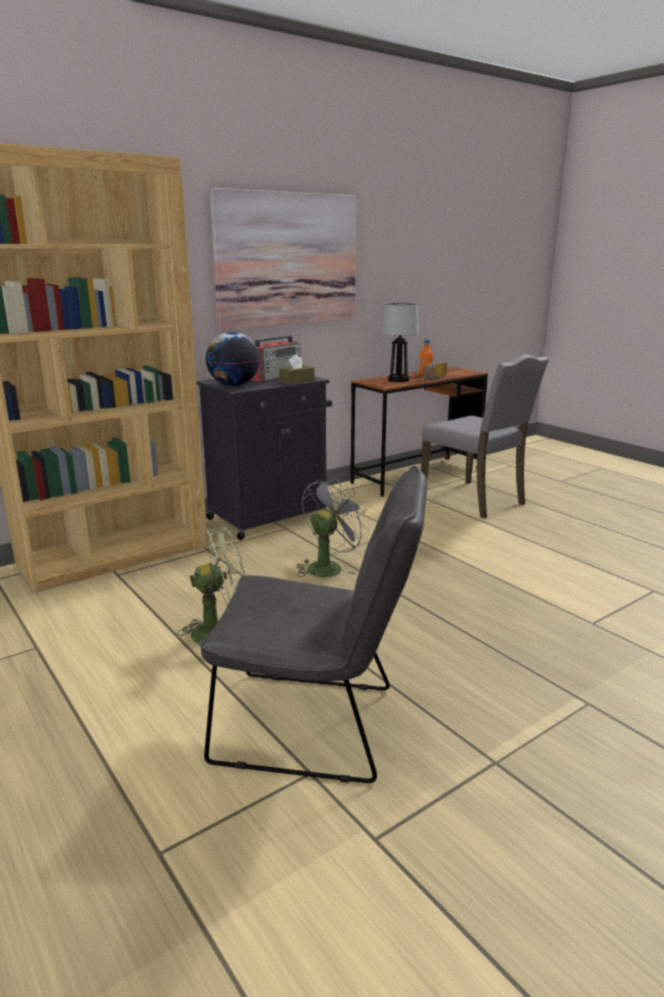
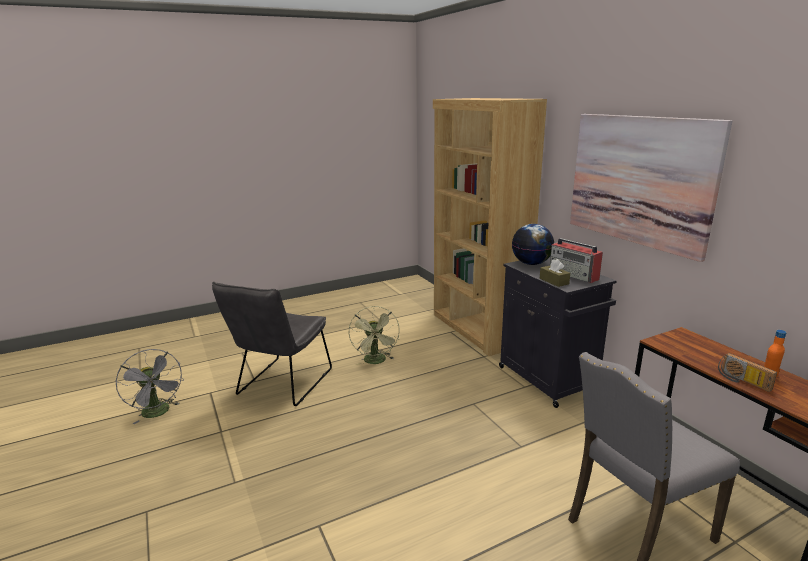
camera: 100 degrees right, 0 degrees up
grey fan [297,478,369,577] -> grey fan moved to [115,349,184,424]
table lamp [382,303,419,382] -> none

